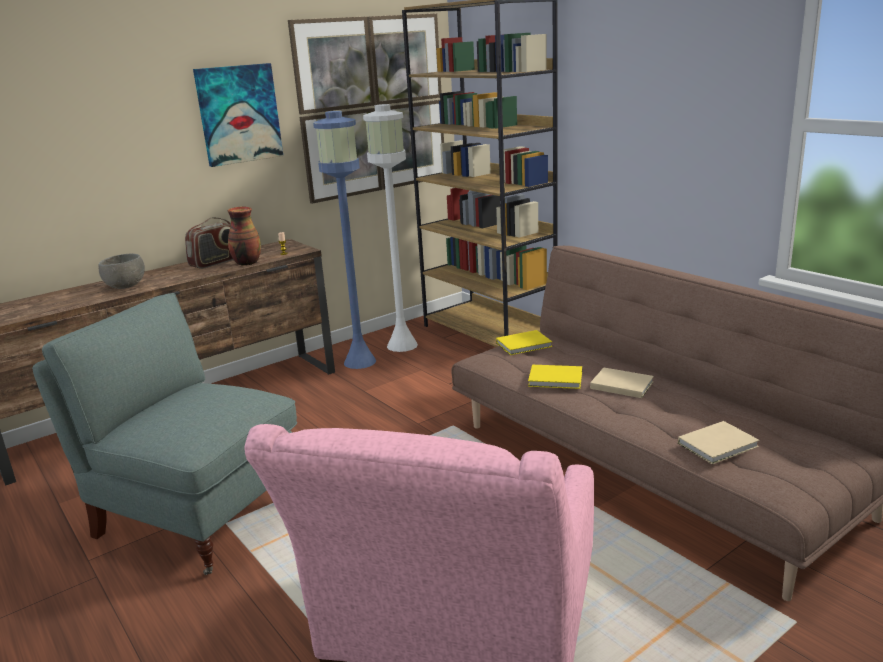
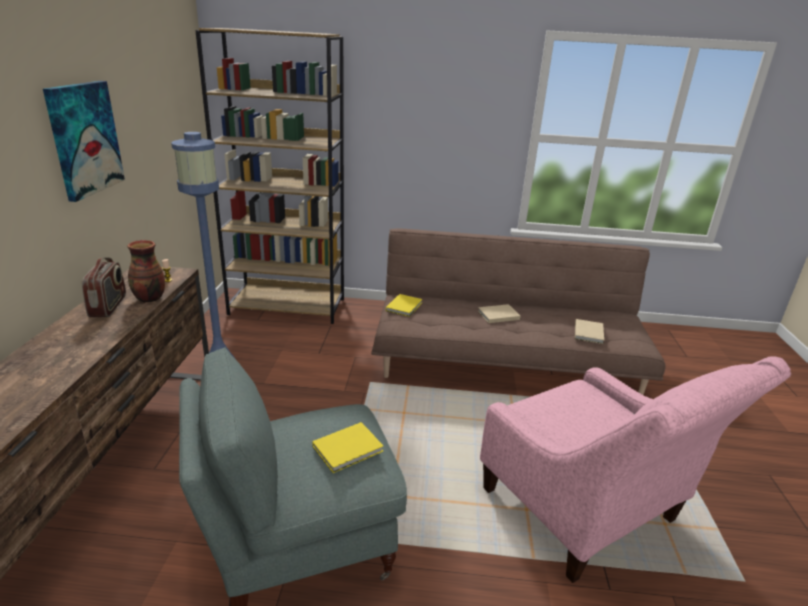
camera: 50 degrees left, 5 degrees up
grey bowl [99,253,145,289] -> none
picture [288,13,444,204] -> none
white floor lamp [363,104,418,352] -> none
yellow book [528,365,582,389] -> yellow book moved to [312,422,383,473]

